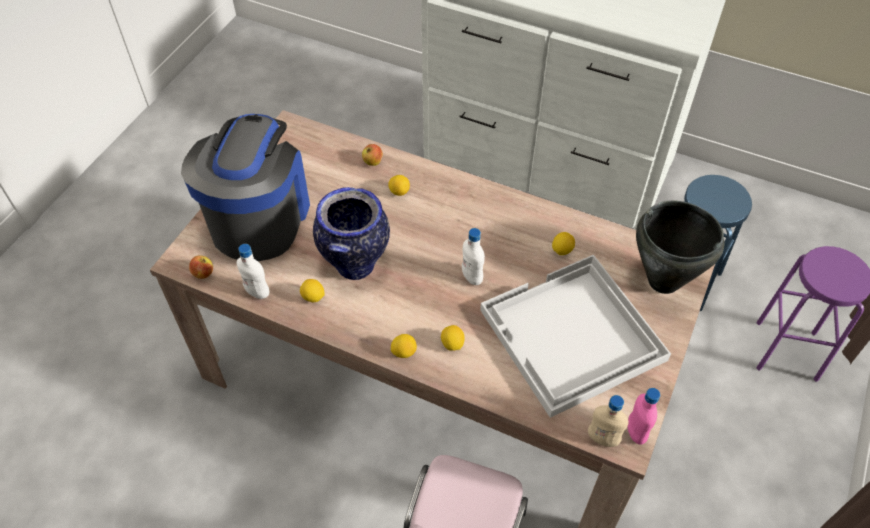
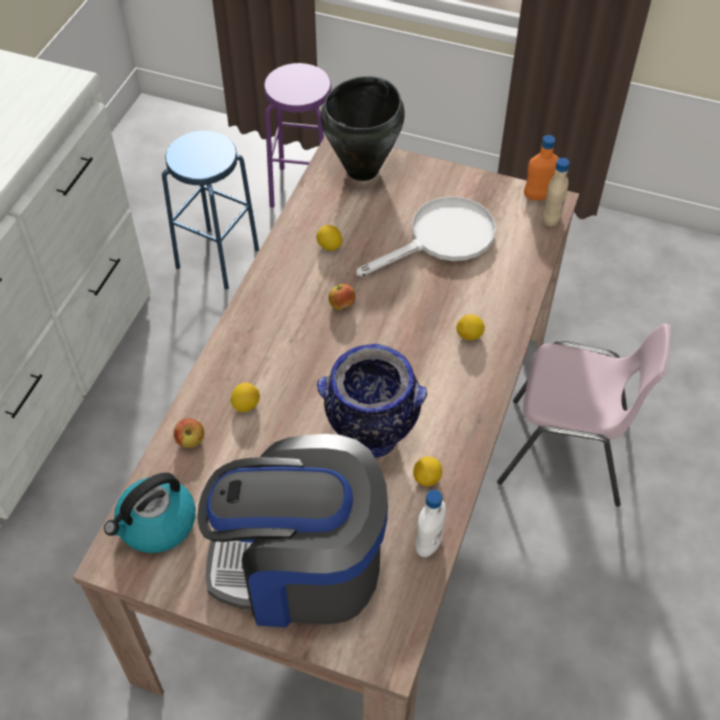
camera: 95 degrees left, 0 degrees up
apple [189,255,213,279] -> apple moved to [328,284,356,310]
lemon [391,334,417,358] -> none
white bottle [462,228,485,285] -> none
white tray [480,255,671,418] -> white frying pan [356,196,496,276]
pink bottle [627,388,660,445] -> orange bottle [524,135,559,200]
none -> kettle [104,473,196,553]

